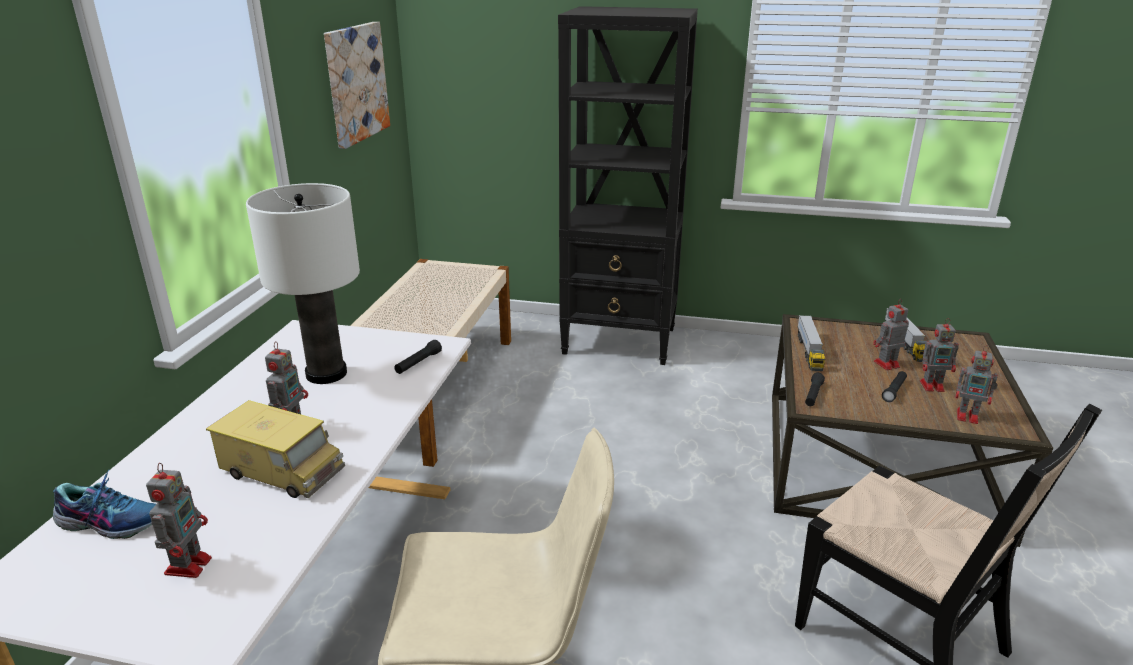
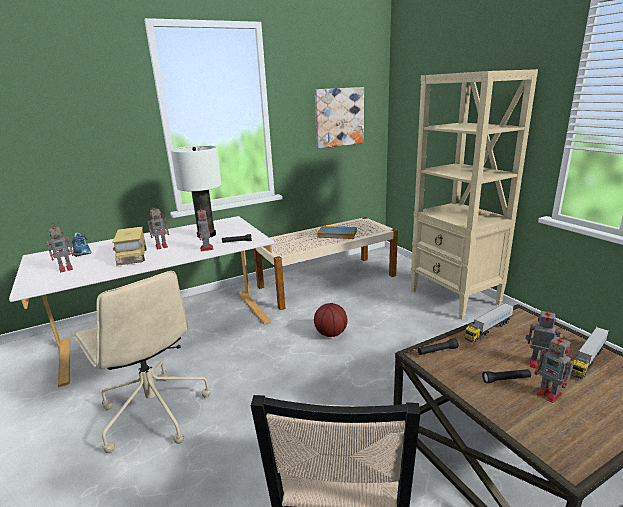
camera: 50 degrees right, 5 degrees down
black bookcase [558,6,698,365] -> beige bookcase [411,69,538,320]
toy robot [955,345,998,424] -> toy robot moved to [197,205,214,251]
none -> basketball [314,303,347,337]
none -> book [317,226,357,239]

